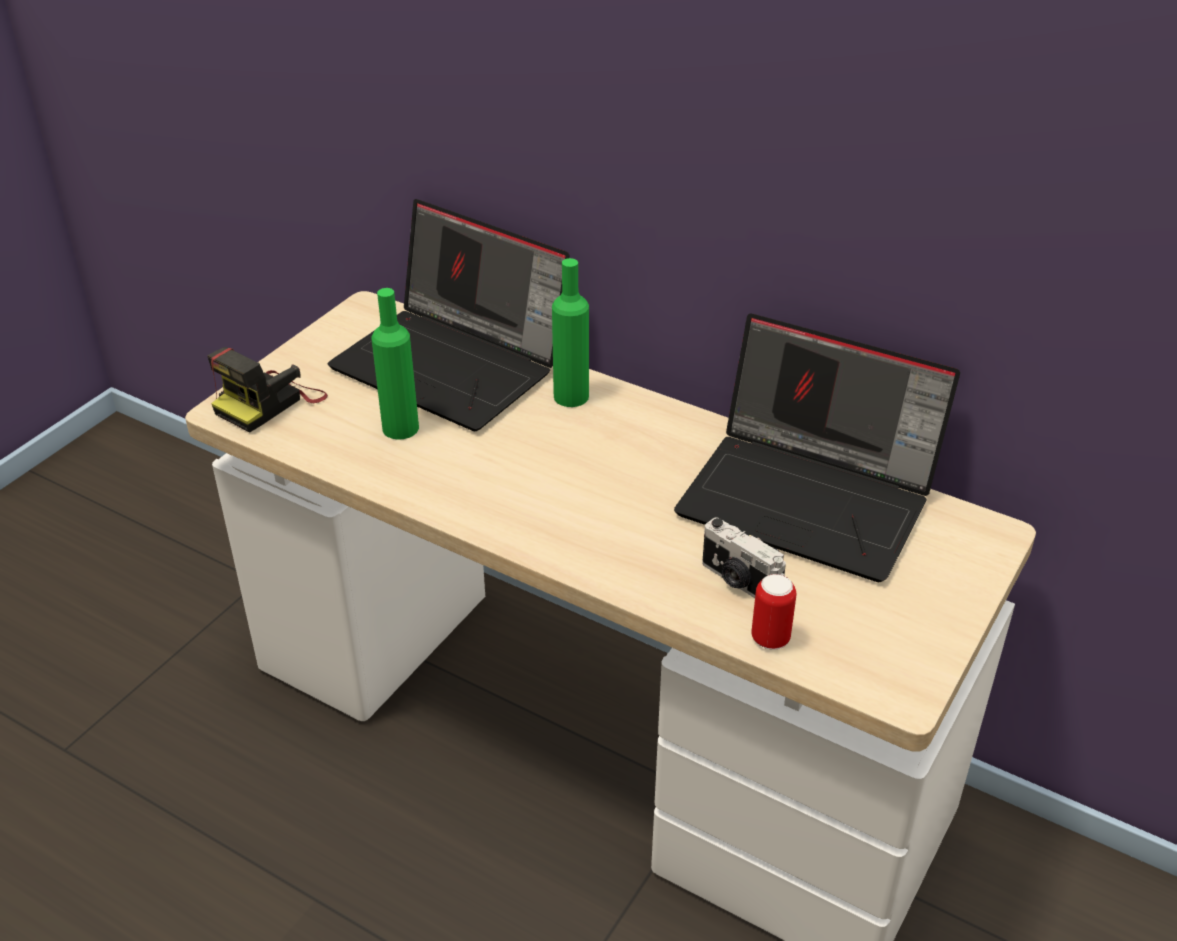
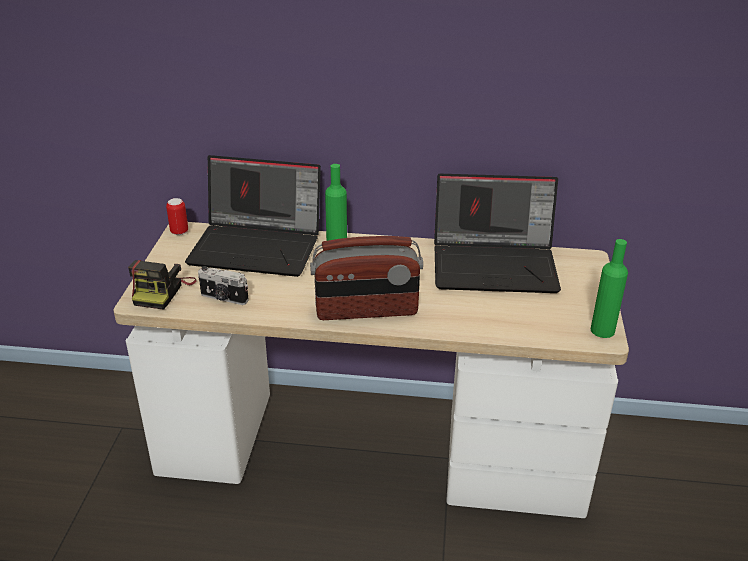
camera: 25 degrees left, 5 degrees down
green bottle [371,288,419,440] -> green bottle moved to [591,239,628,338]
camera [702,517,786,598] -> camera moved to [198,266,249,305]
can [751,574,796,650] -> can moved to [166,198,188,235]
none -> radio [310,236,423,320]

